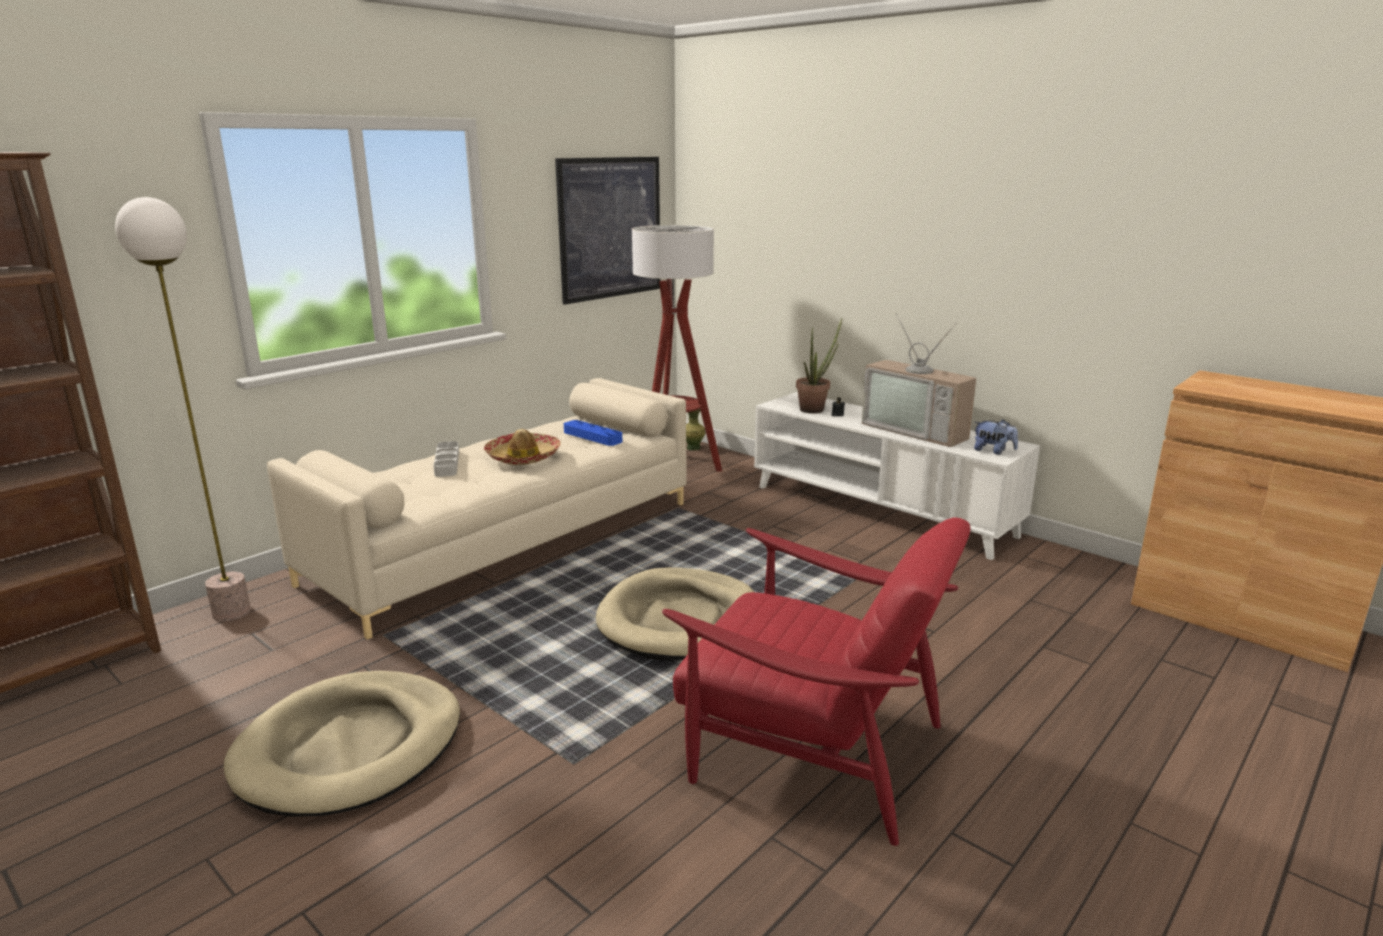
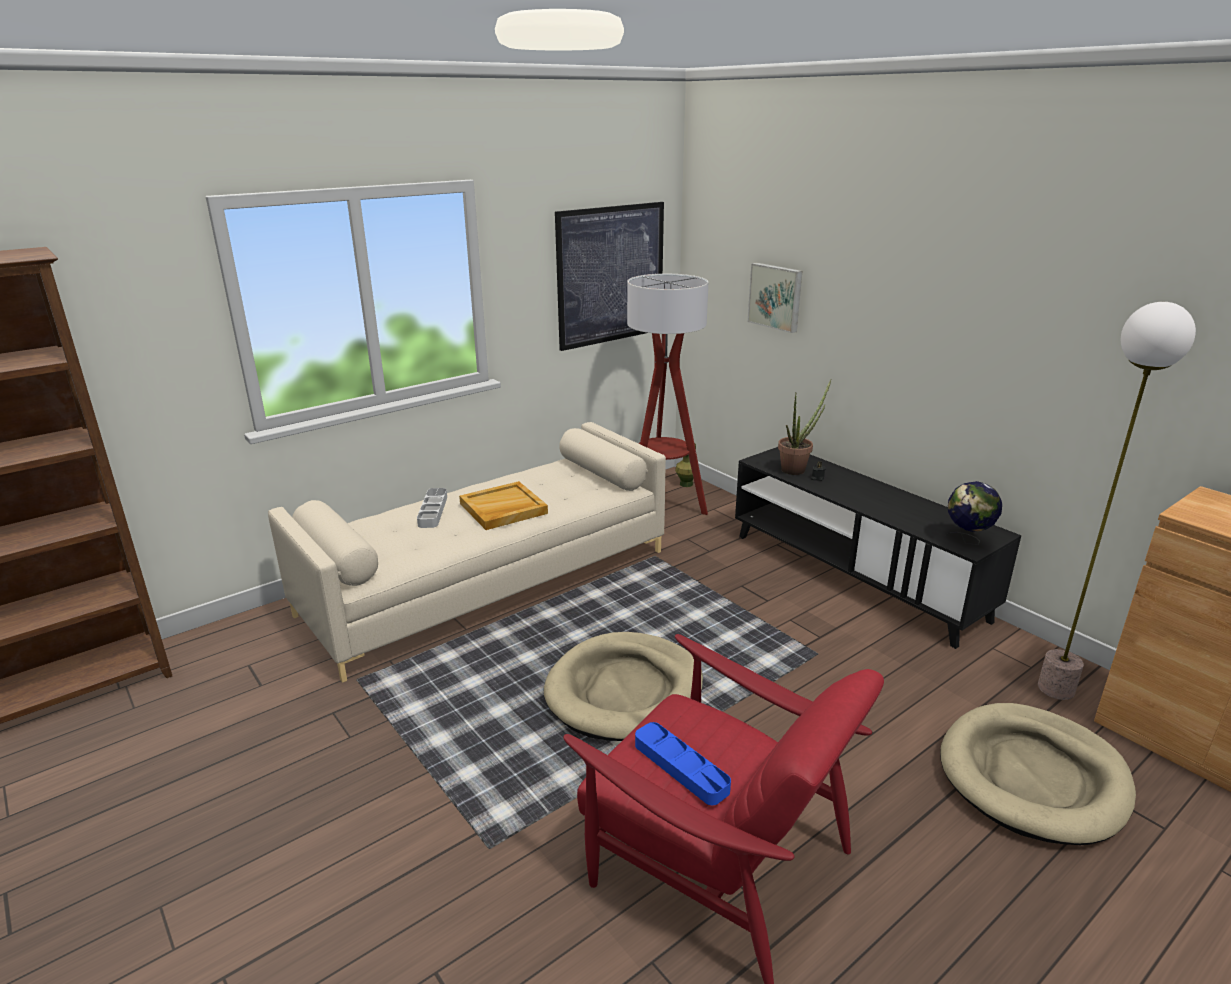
camera: 10 degrees right, 5 degrees up
floor lamp [115,197,251,622] -> floor lamp moved to [1038,302,1196,700]
beige dog bed [224,671,460,817] -> beige dog bed moved to [940,703,1136,845]
hat [484,429,561,465] -> beige tray [459,481,548,530]
blue tray [564,420,622,446] -> blue tray moved to [635,722,731,805]
white tv stand [754,392,1040,560] -> black tv stand [735,447,1021,649]
television [862,314,976,447] -> none
plush toy [974,419,1018,455] -> globe [945,481,1002,545]
none -> picture [748,263,802,333]

